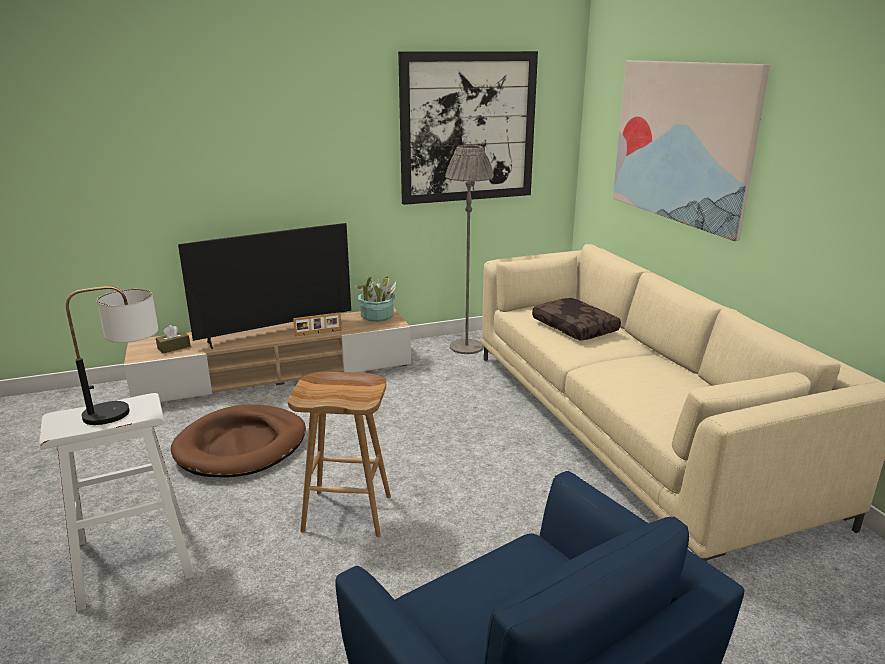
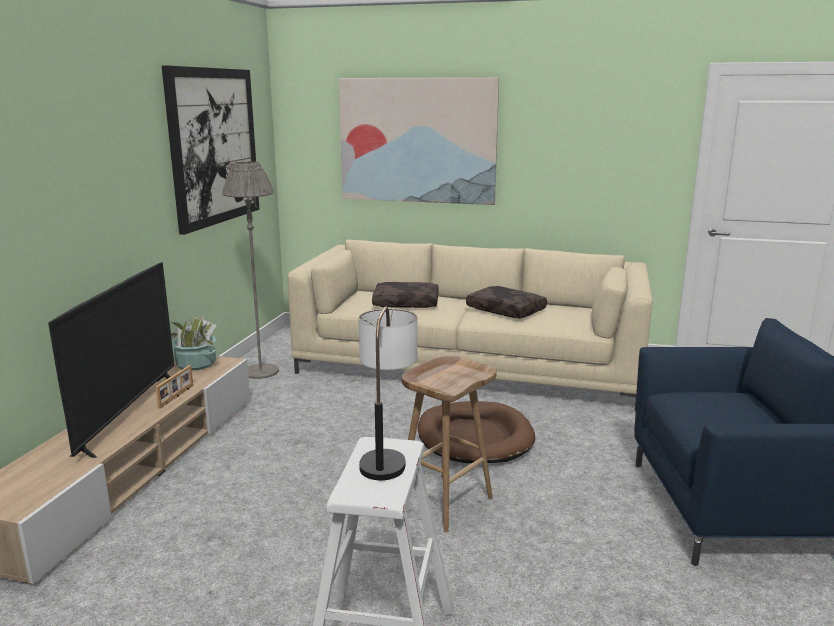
camera: 55 degrees left, 5 degrees down
brown tissue box [156,325,191,354] -> none
brown dog bed [171,404,306,478] -> brown dog bed moved to [418,401,535,463]
none -> brown pillow [466,286,547,319]

